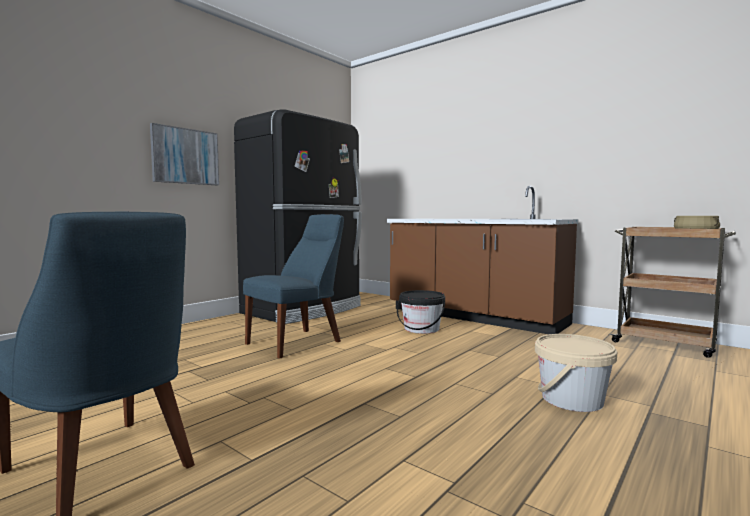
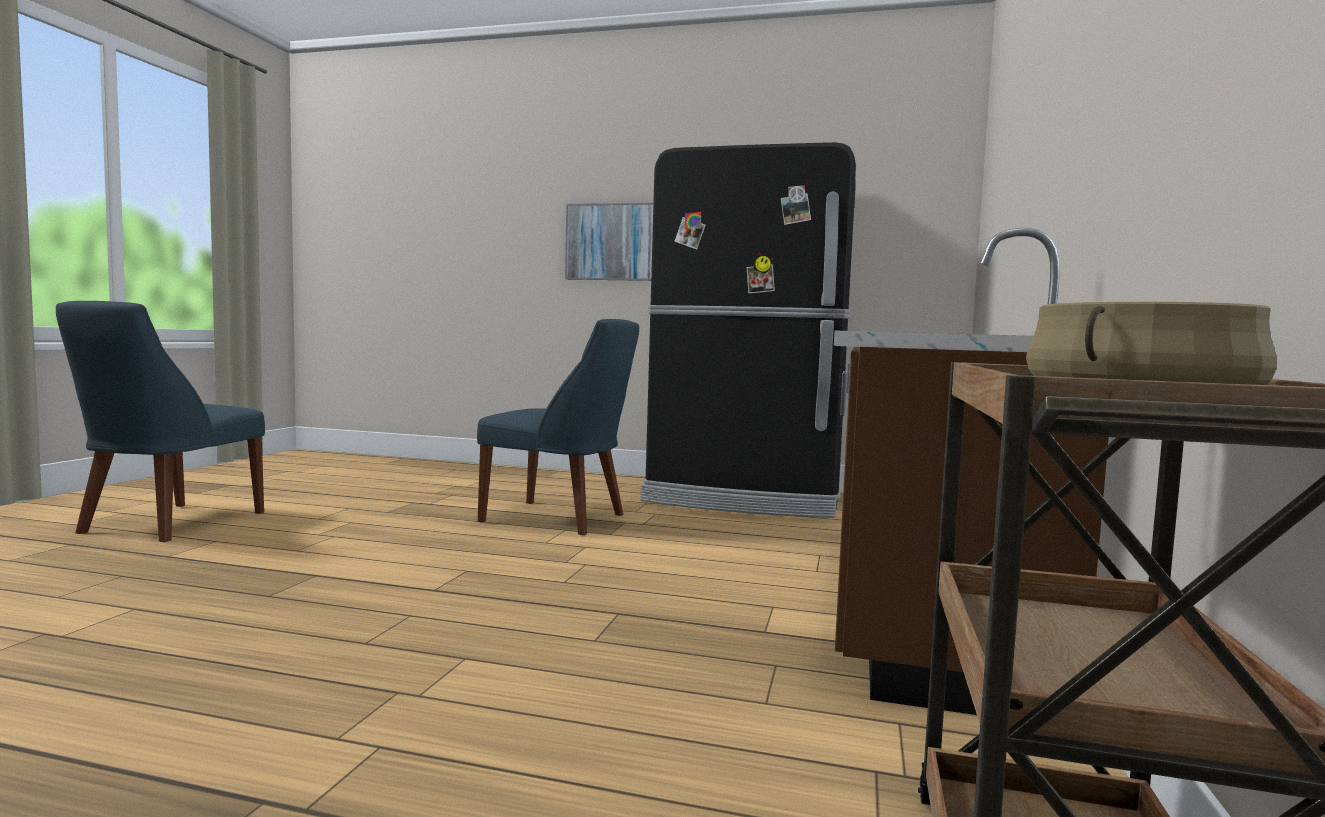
camera: 65 degrees right, 0 degrees up
black bucket [397,290,445,334] -> none
beige bucket [535,334,617,412] -> none

